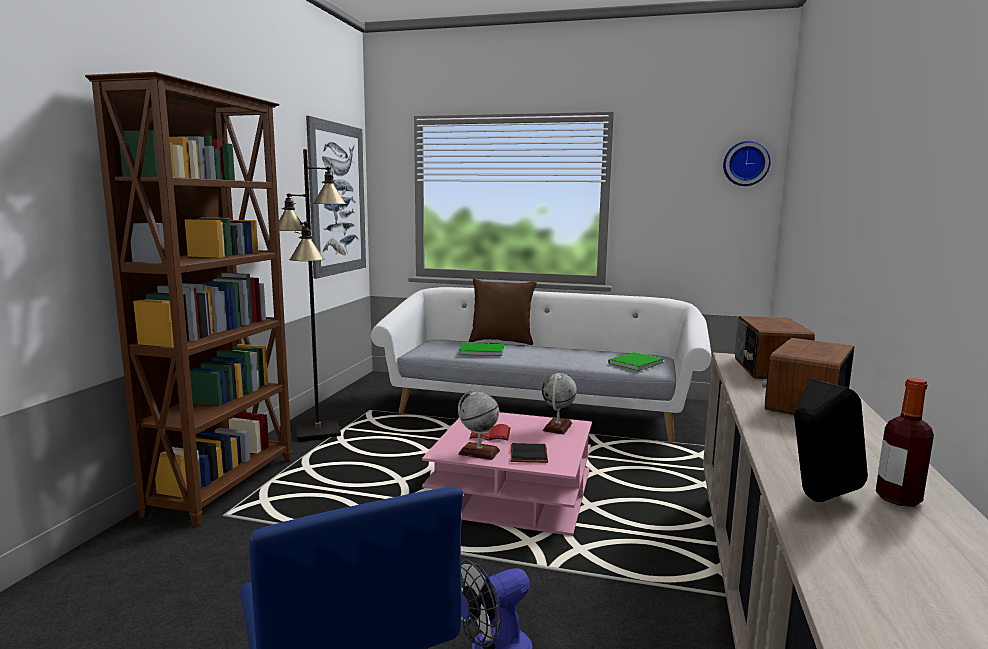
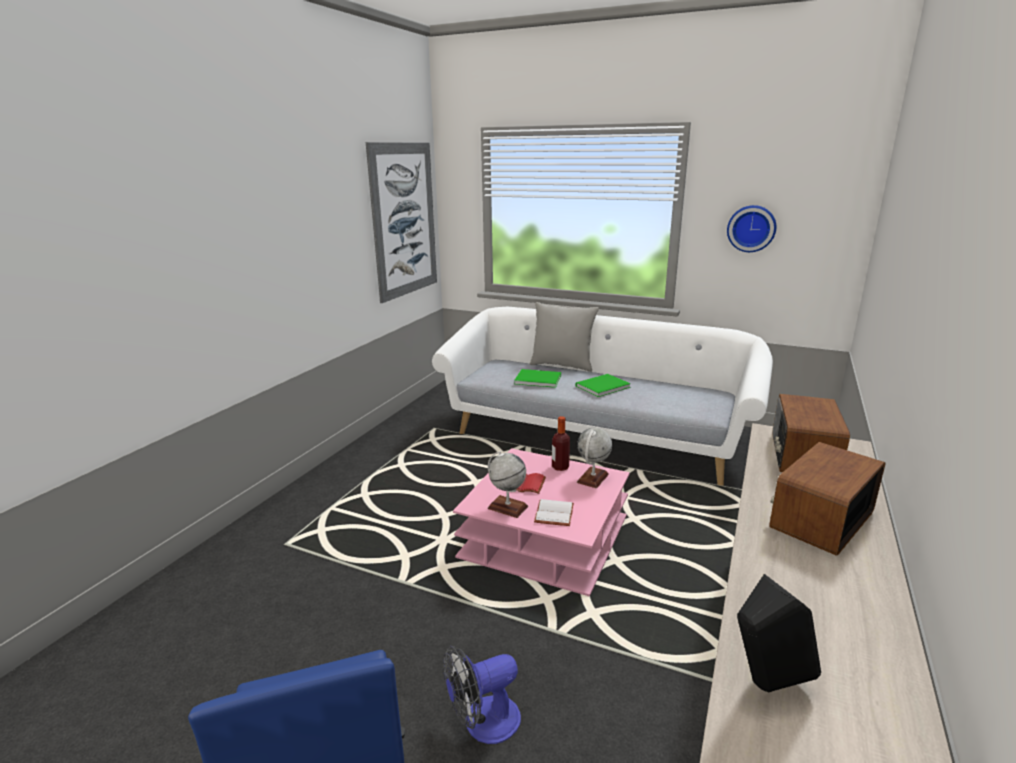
camera: 10 degrees right, 10 degrees up
brown bookcase [85,72,292,526] -> none
black floor lamp [279,149,346,442] -> none
brown pillow [469,279,537,345] -> grey pillow [530,302,599,372]
black book [511,443,548,463] -> white book [534,499,574,526]
green book [608,352,664,371] -> green book moved to [575,374,631,397]
wall clock [723,141,771,186] -> wall clock moved to [727,205,776,252]
bottle [876,378,934,507] -> bottle moved to [552,416,570,471]

